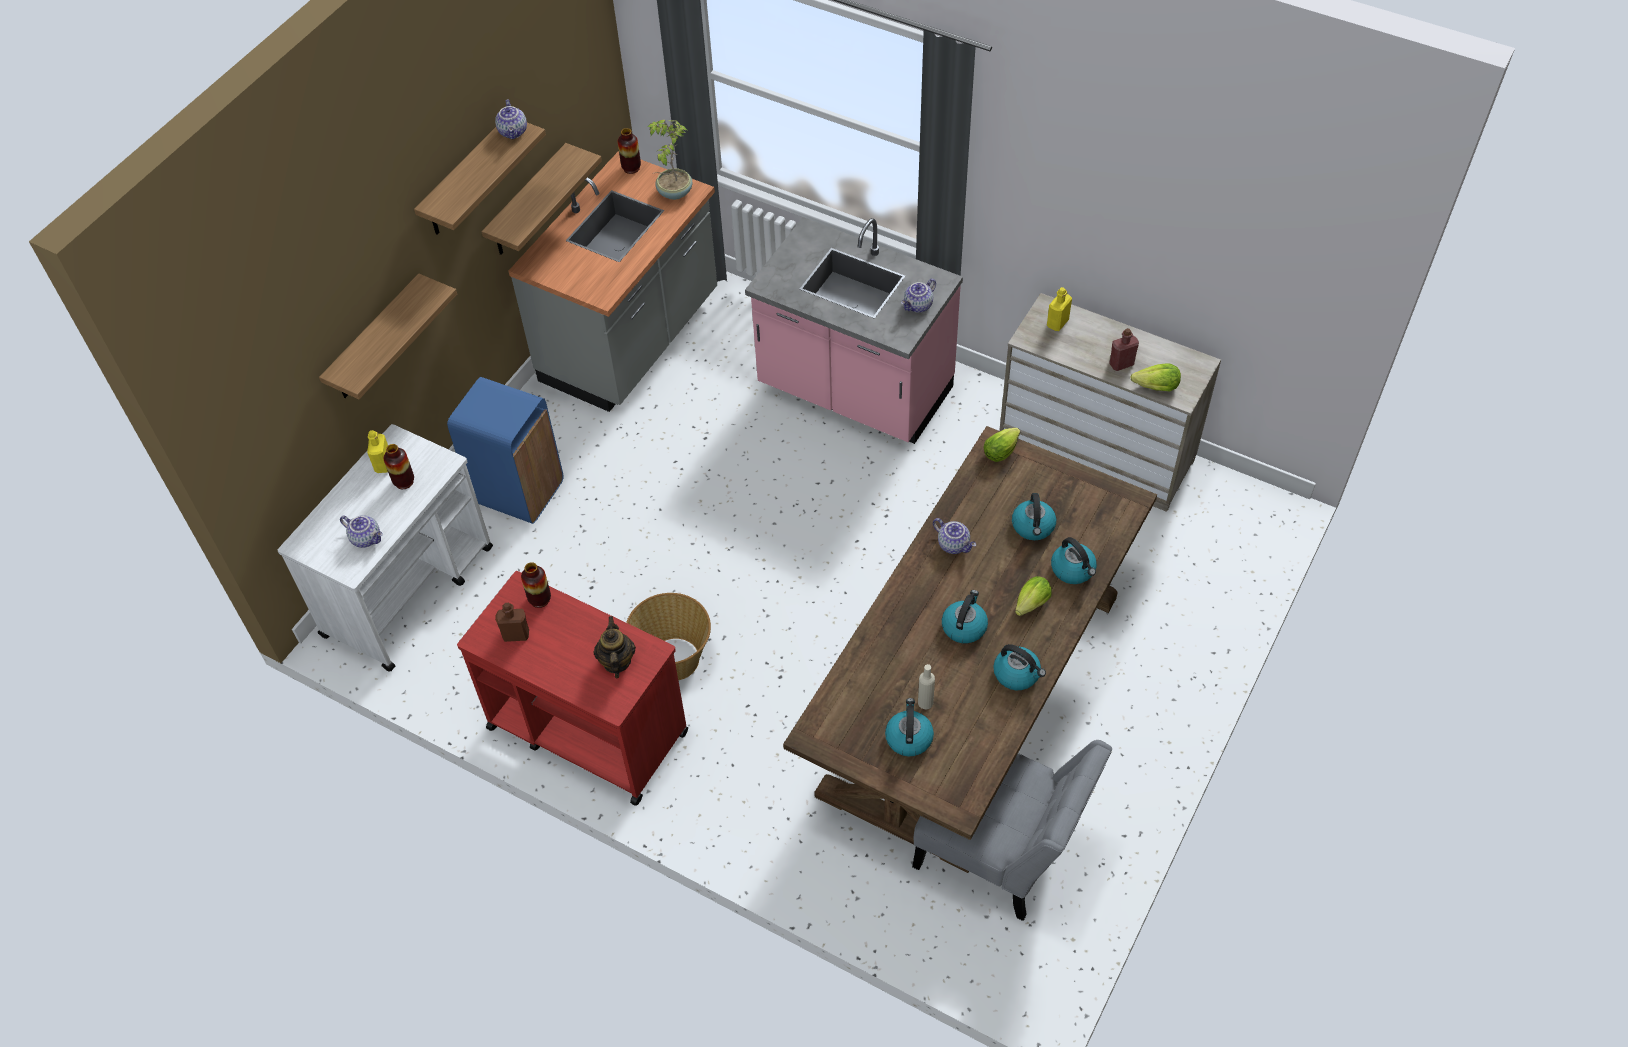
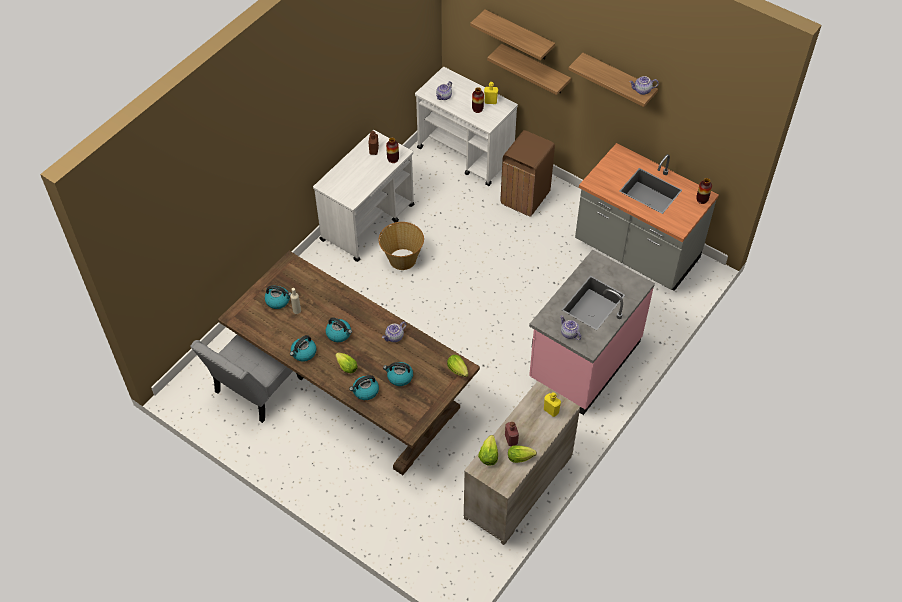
camera: 95 degrees right, 0 degrees up
blue trash can [447,377,564,524] -> brown trash can [501,130,555,217]
red cart [457,571,689,806] -> white cart [313,130,414,262]
shelf [481,143,602,255] -> shelf moved to [470,10,555,60]
teapot [594,616,636,678] -> none
potted plant [647,120,693,200] -> none
none -> lettuce [508,445,537,463]

